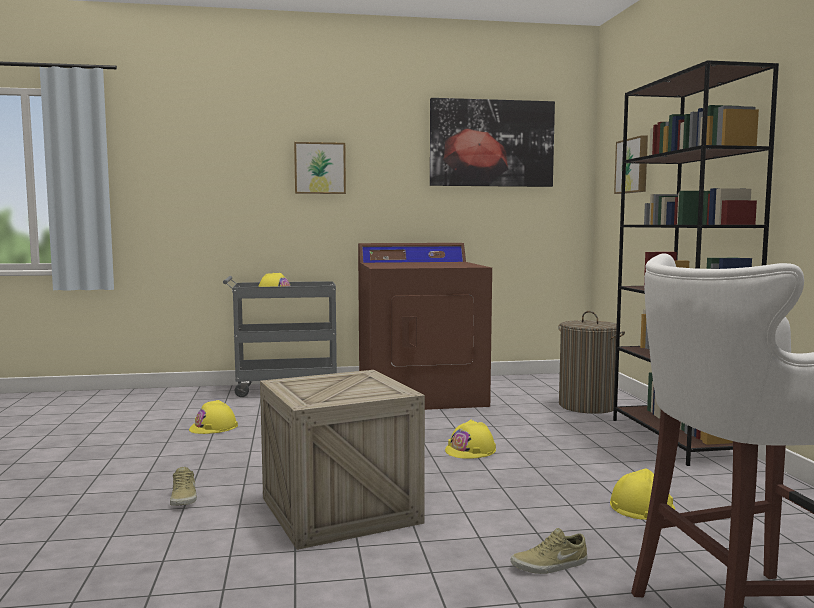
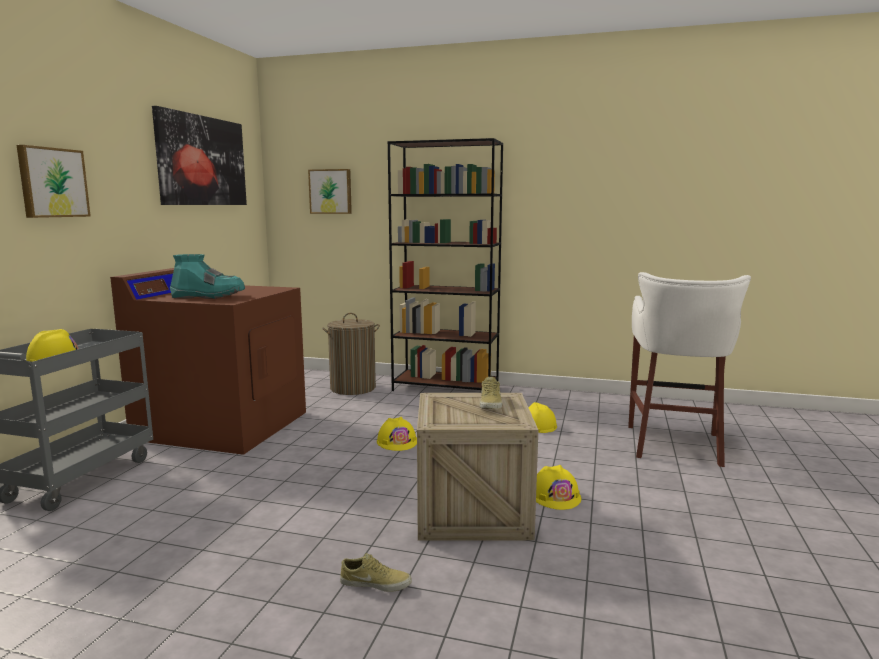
camera: 65 degrees left, 5 degrees up
yellow hard hat [189,400,238,434] -> yellow hard hat moved to [536,465,581,510]
beige shoe [511,528,587,574] -> beige shoe moved to [480,377,502,409]
none -> turquoise boot [170,254,245,299]

